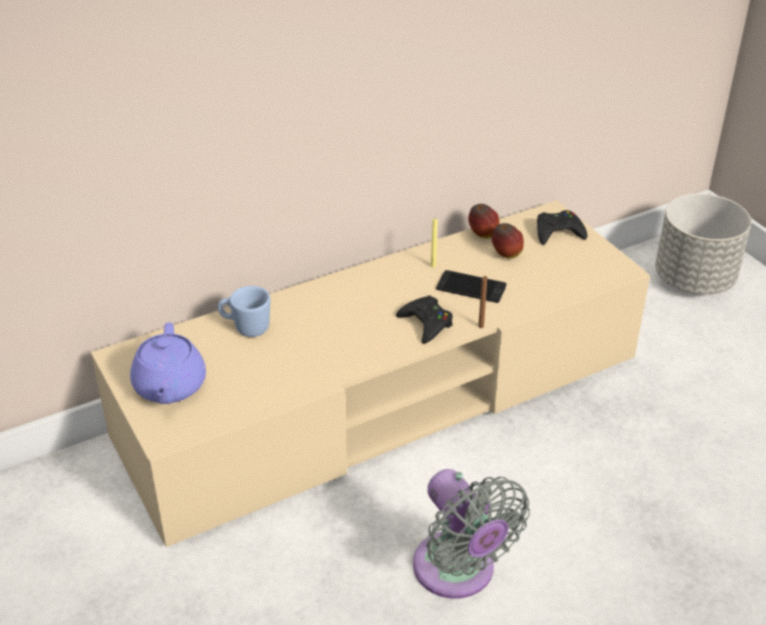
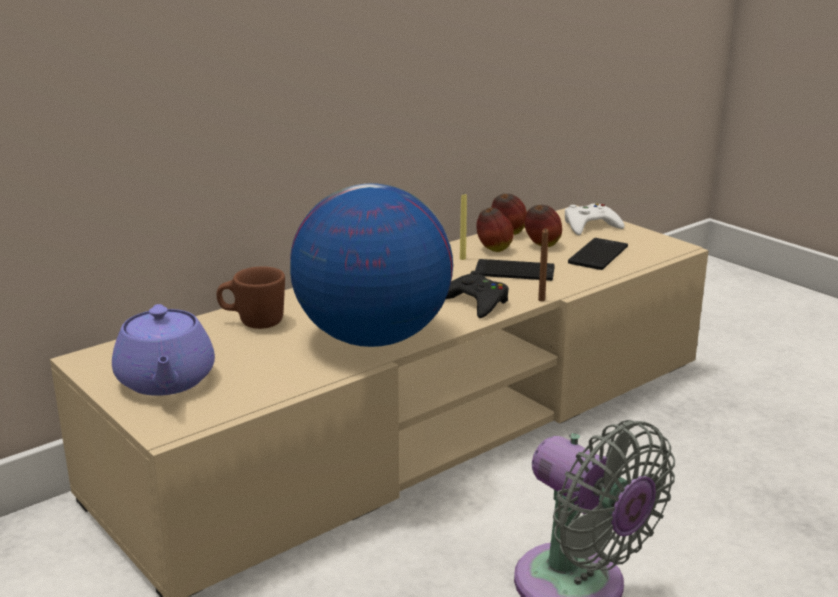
camera: 10 degrees left, 15 degrees down
blue mug [218,286,270,337] -> brown mug [217,266,285,329]
black game controller [537,210,588,245] -> white game controller [565,204,624,235]
grey planter [655,194,751,294] -> none
none -> globe [290,183,453,347]
none -> apple [476,208,514,252]
none -> phone [568,238,628,270]

